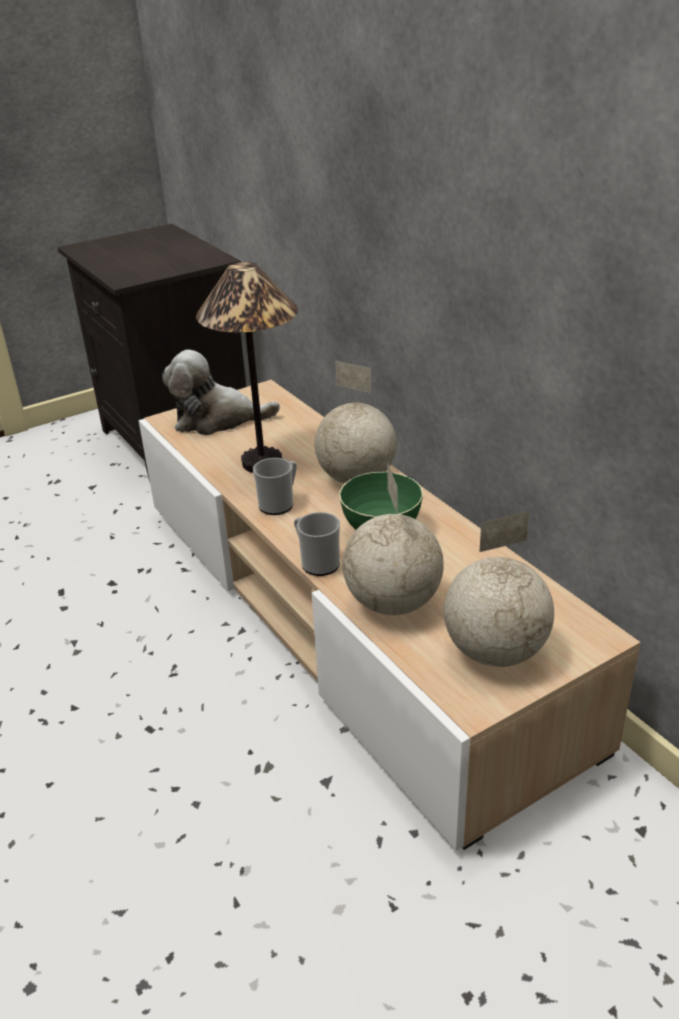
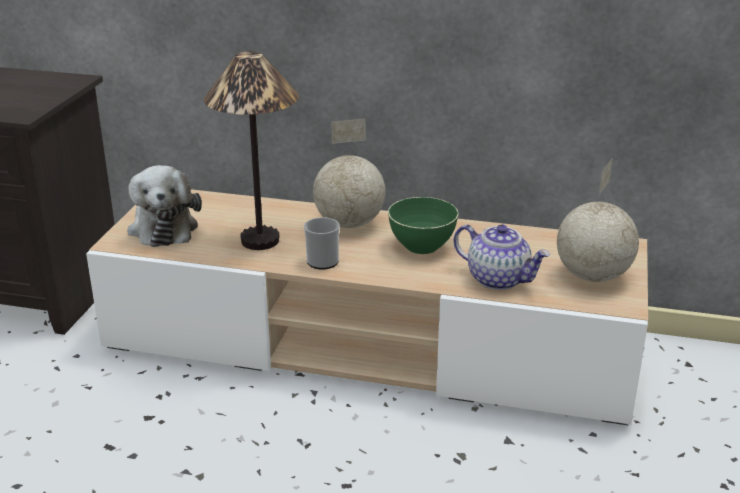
camera: 45 degrees left, 5 degrees down
plush toy [162,349,280,435] -> plush toy turned 60 degrees counterclockwise [127,165,202,247]
mug [294,512,340,576] -> none
globe [343,461,444,615] -> teapot [454,224,550,290]

